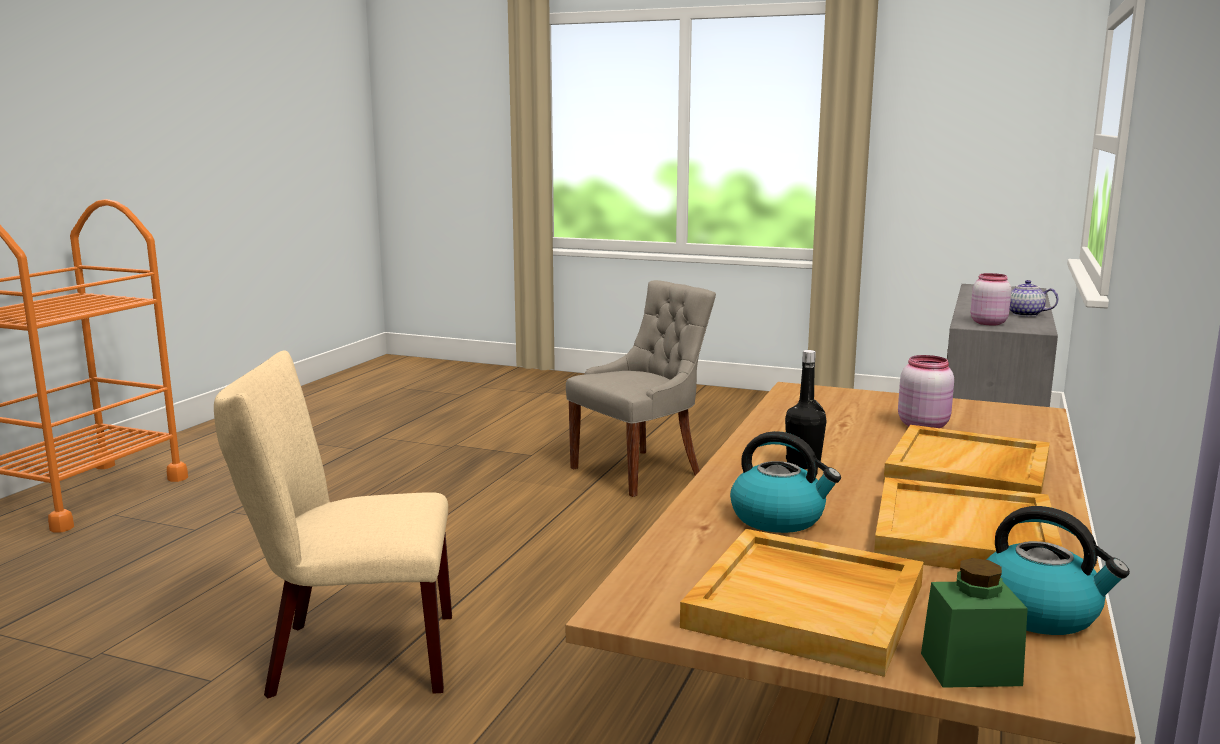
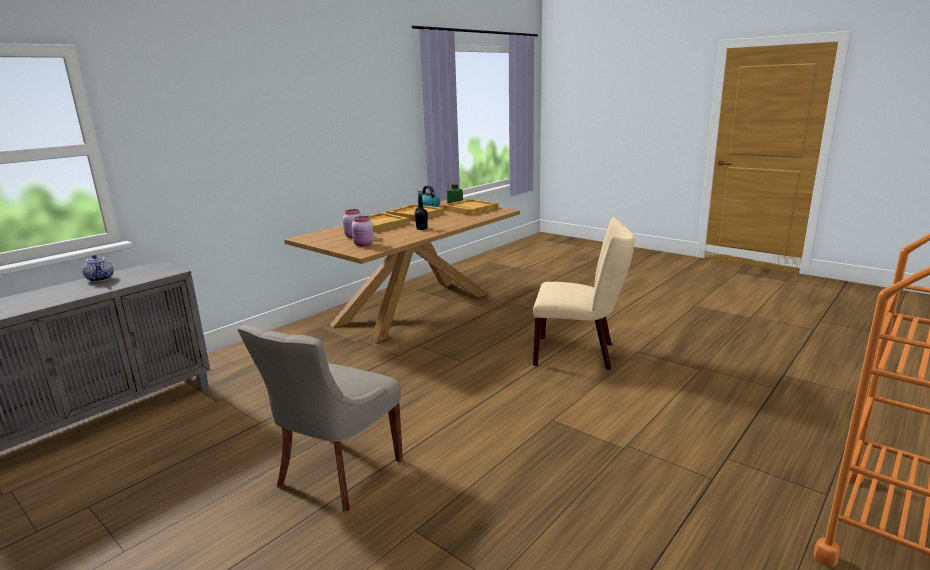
camera: 160 degrees left, 5 degrees up
grey chair [566,280,716,497] -> grey chair turned 45 degrees counterclockwise [238,324,403,511]
kettle [730,431,841,533] -> none
pink jar [971,273,1012,325] -> pink jar moved to [352,216,374,247]

